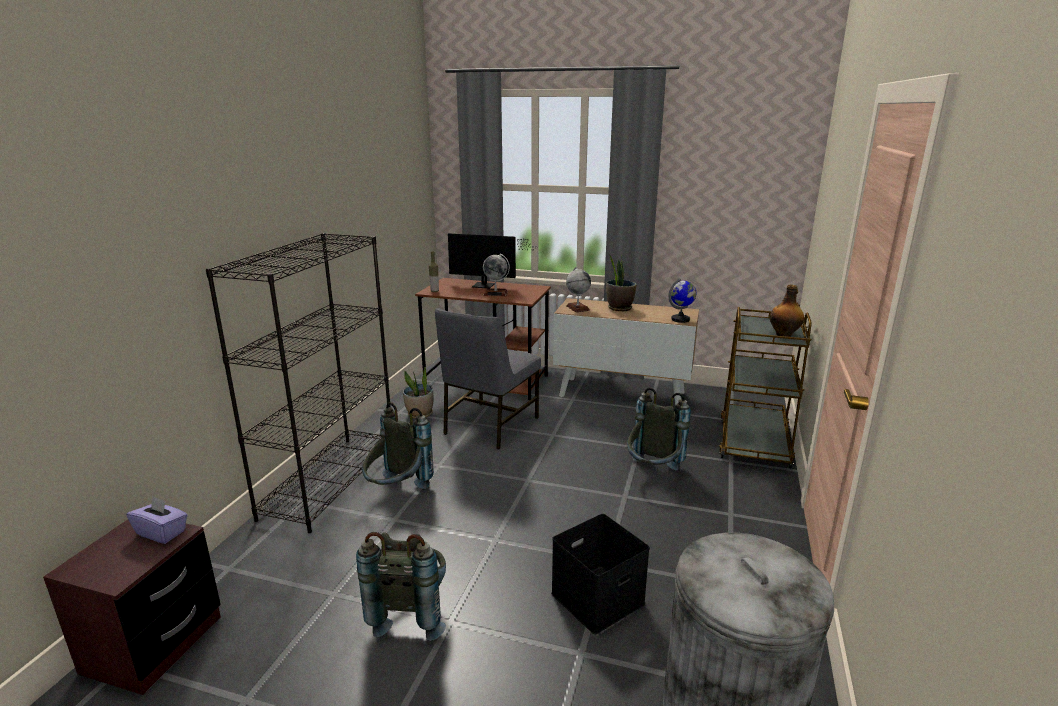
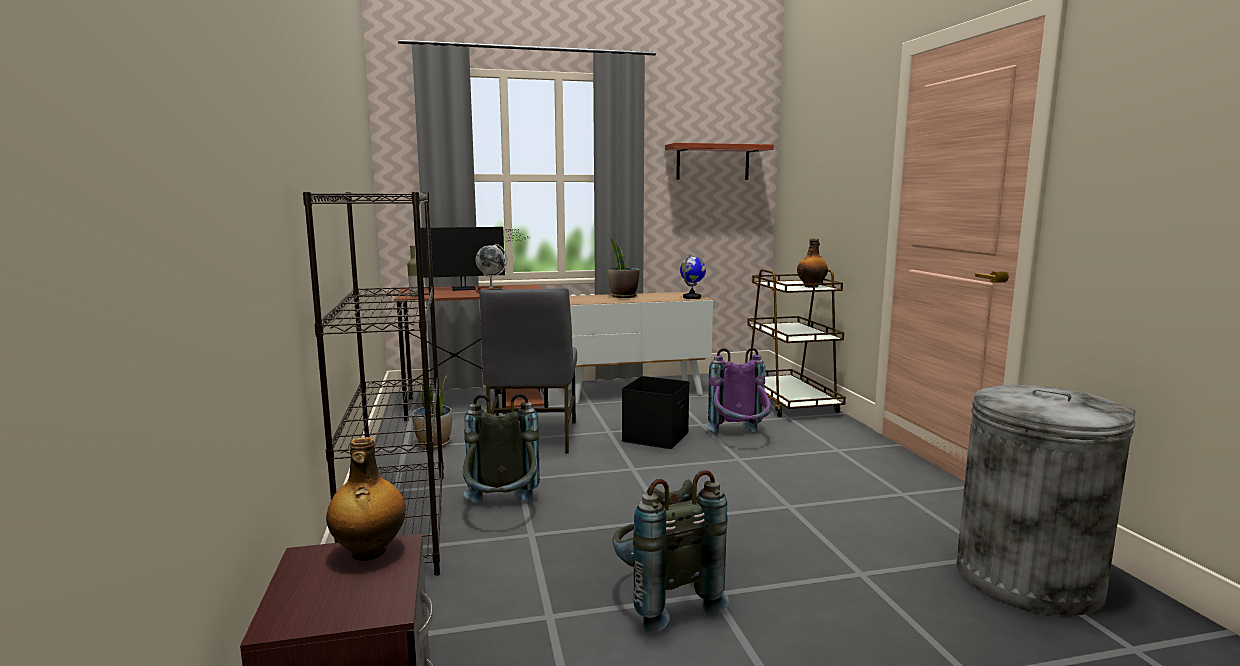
camera: 30 degrees left, 10 degrees down
purple tissue box [127,496,188,544] -> bottle [326,437,406,561]
black storage box [551,514,650,634] -> black storage box moved to [622,376,690,449]
globe [566,267,591,312] -> none
grey backpack [627,387,691,470] -> purple backpack [705,348,771,433]
none -> shelf [665,143,774,180]

